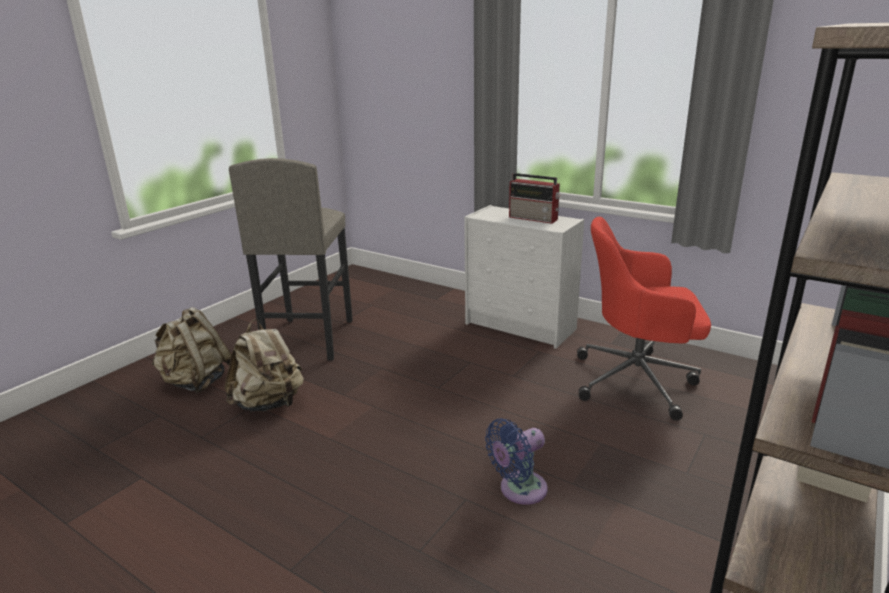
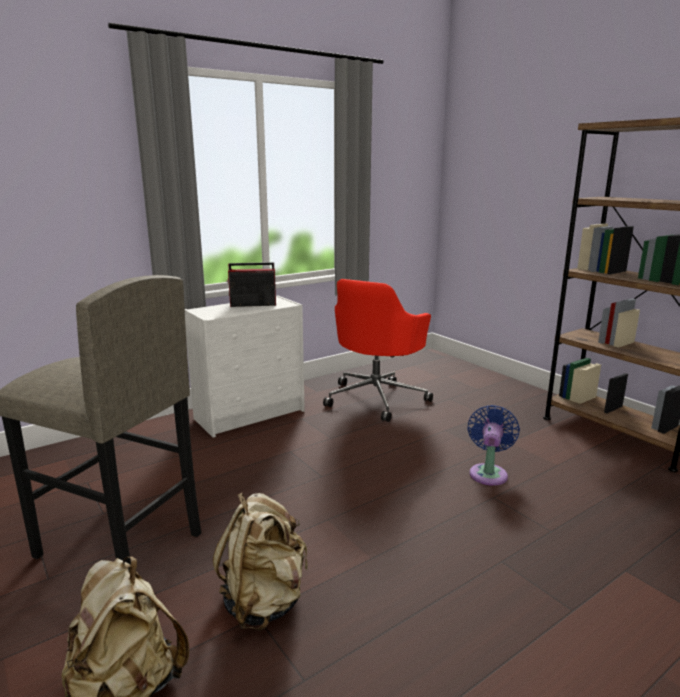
camera: 70 degrees left, 5 degrees down
blue fan [485,418,548,505] -> blue fan turned 150 degrees counterclockwise [467,405,520,486]
radio [509,173,561,224] -> radio turned 150 degrees counterclockwise [226,262,276,307]

